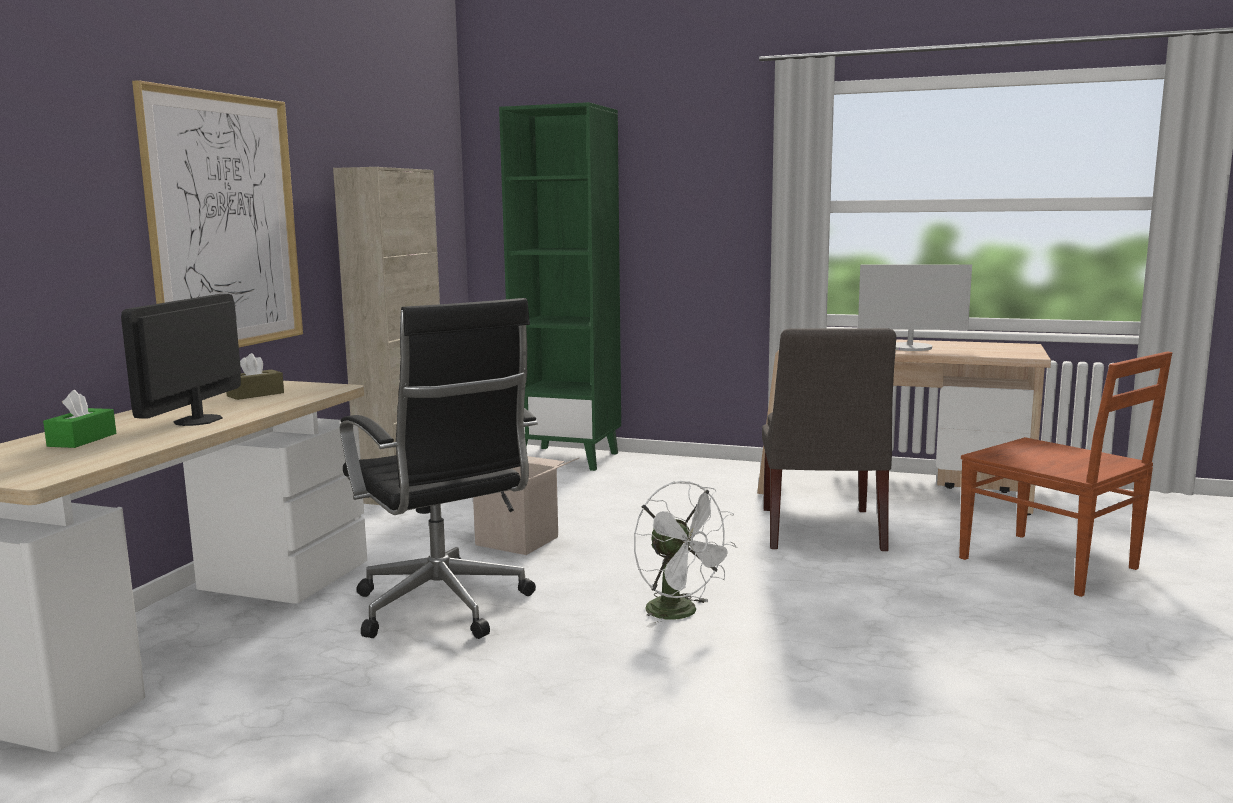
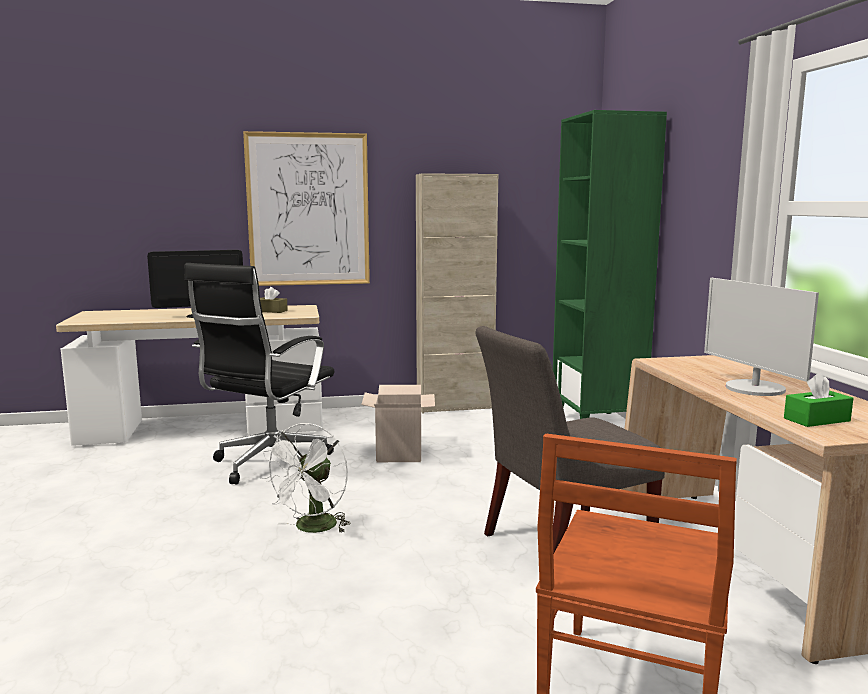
camera: 60 degrees right, 0 degrees up
green tissue box [43,390,116,448] -> green tissue box moved to [784,372,853,427]

